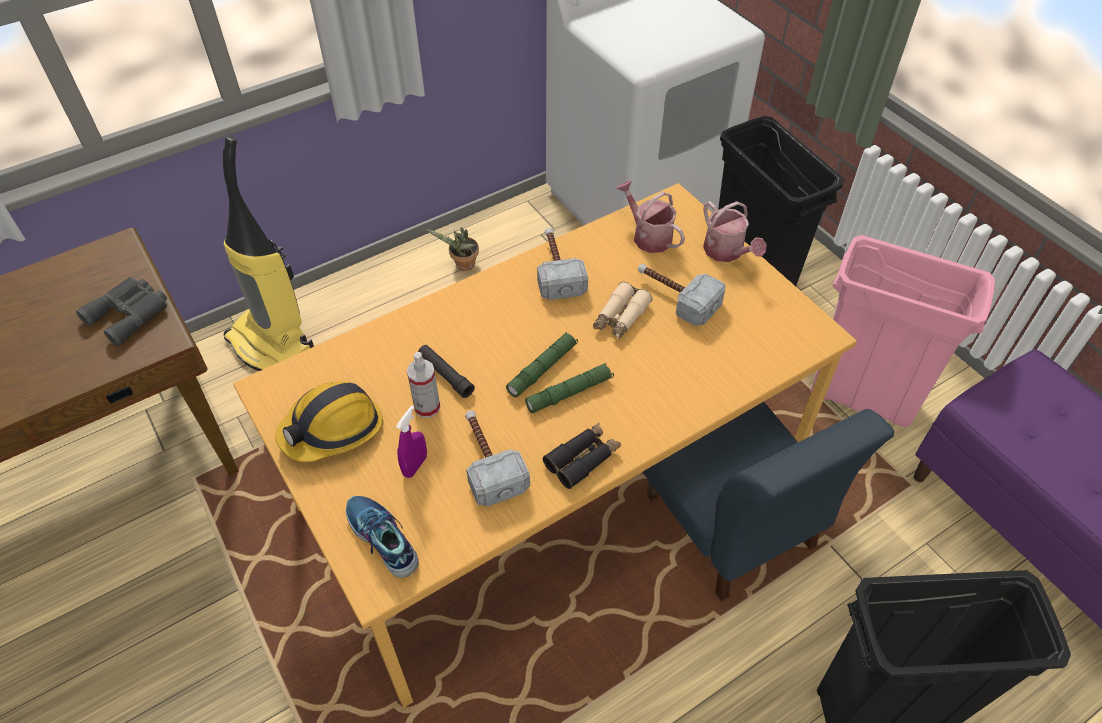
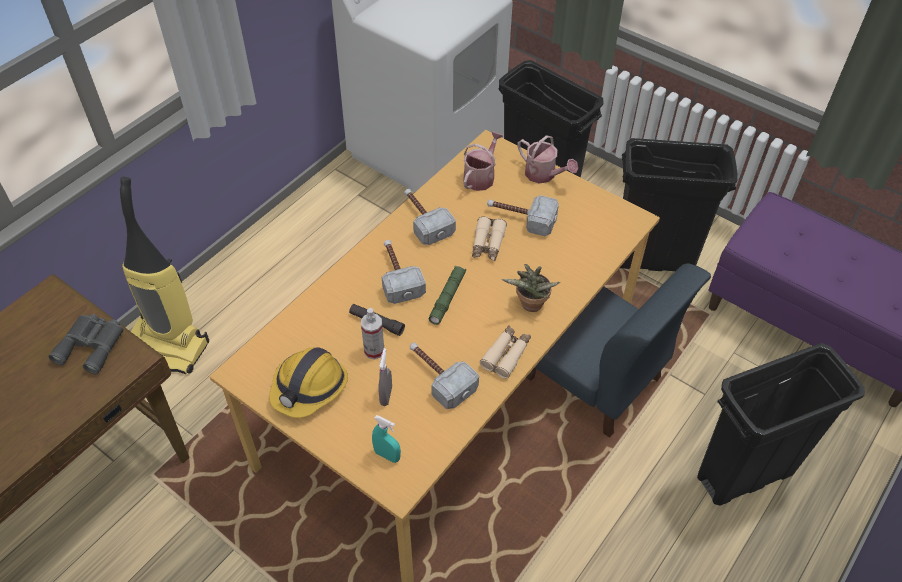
camera: 20 degrees left, 0 degrees up
shoe [346,496,419,578] -> turquoise spray bottle [372,415,401,463]
purple spray bottle [396,405,427,478] -> grey spray bottle [379,348,392,406]
potted plant [426,227,479,271] -> potted plant moved to [502,264,560,312]
green flashlight [525,363,614,413] -> none
black binoculars [543,423,621,489] -> beige binoculars [480,325,531,379]
watering can [616,180,685,253] -> watering can turned 90 degrees clockwise [463,131,503,191]
pink trash can [810,235,995,427] -> black trash can [620,138,738,271]
none -> hammer [382,240,426,304]

